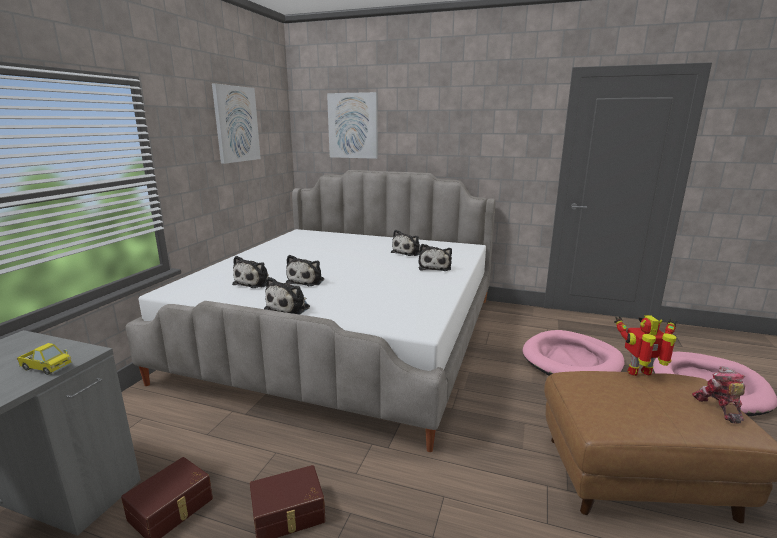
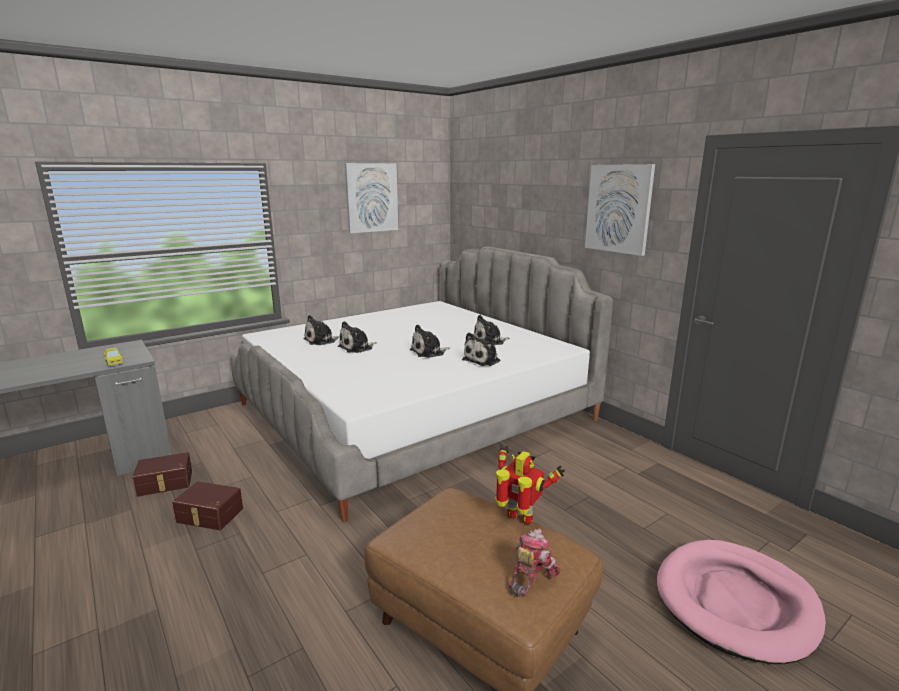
camera: 35 degrees right, 0 degrees up
plush toy [264,277,310,315] -> plush toy moved to [410,325,450,358]
picture [327,92,378,159] -> picture moved to [585,164,655,256]
pink dog bed [522,330,624,375] -> none

